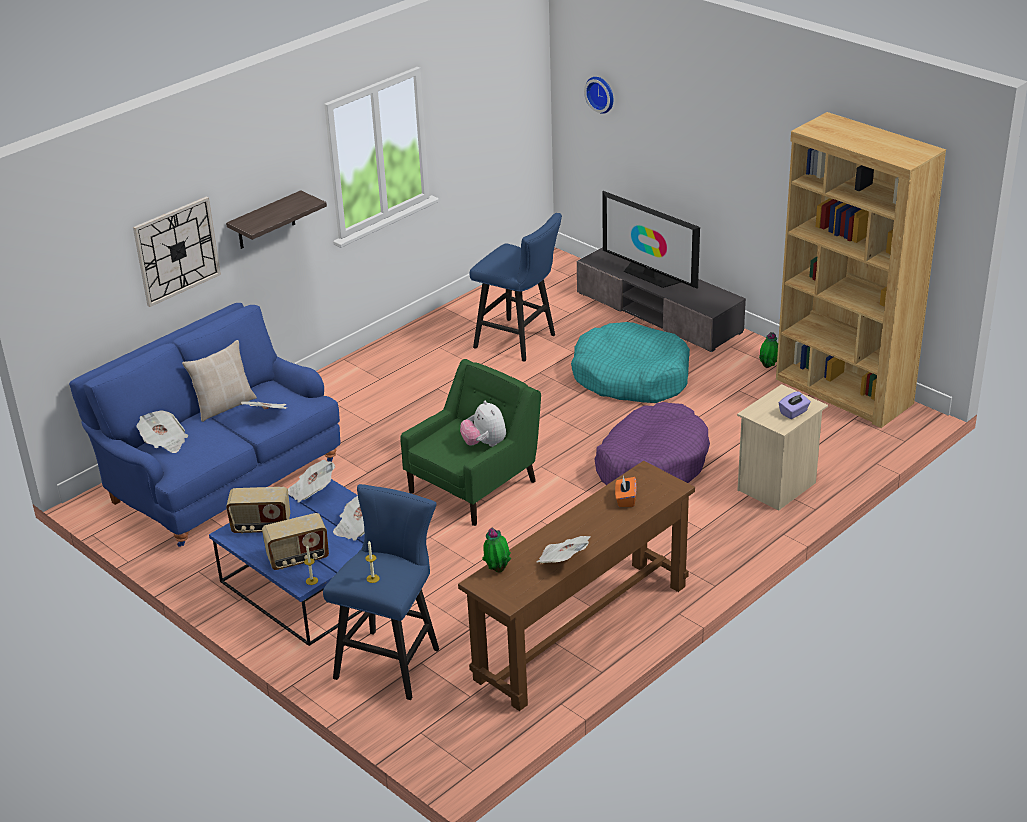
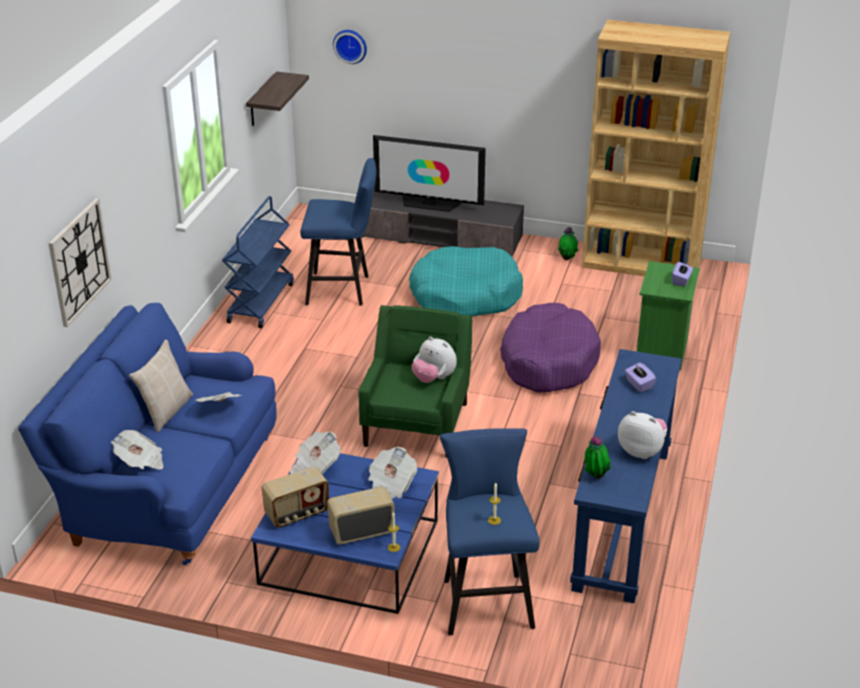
camera: 30 degrees left, 0 degrees up
shelf [226,190,327,249] -> shelf moved to [246,72,309,126]
radio [262,513,329,570] -> radio turned 150 degrees counterclockwise [327,486,395,545]
brown console table [458,461,695,711] -> blue console table [570,349,682,603]
newspaper [536,536,590,563] -> plush toy [618,411,667,459]
orange tissue box [615,476,636,507] -> purple tissue box [625,362,656,392]
beige nightstand [737,384,828,511] -> green nightstand [637,261,700,370]
none -> blue cart [222,196,294,328]

